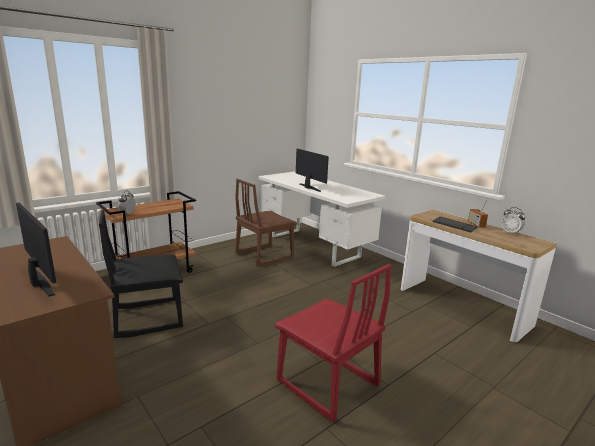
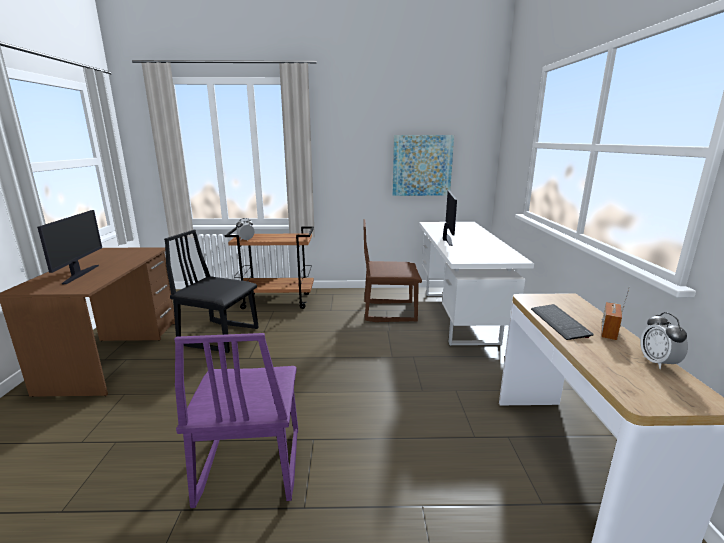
camera: 40 degrees right, 0 degrees up
red chair [275,264,392,422] -> purple chair [174,333,298,508]
none -> picture [393,135,454,196]

